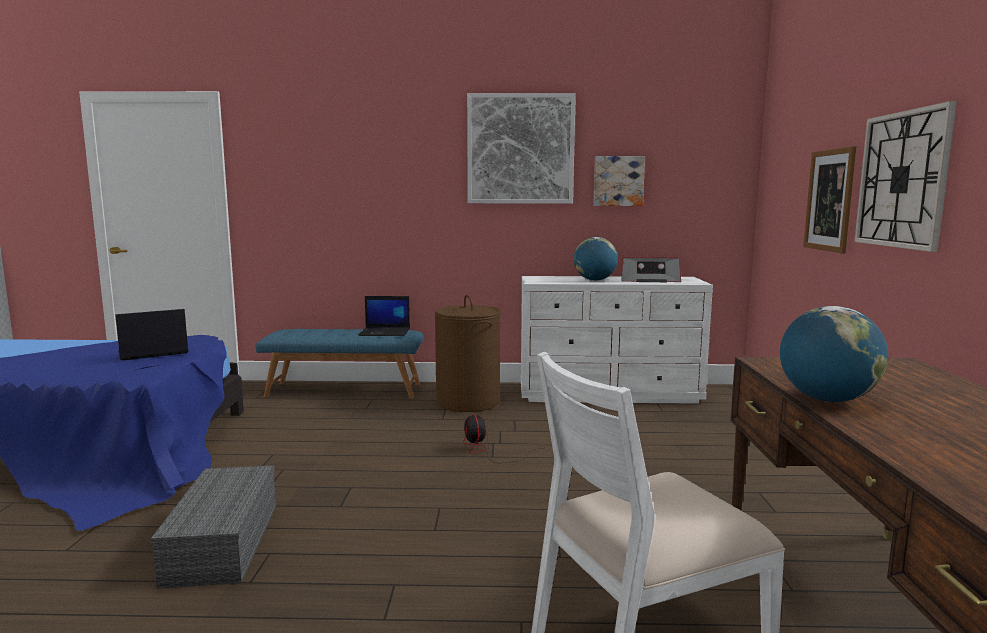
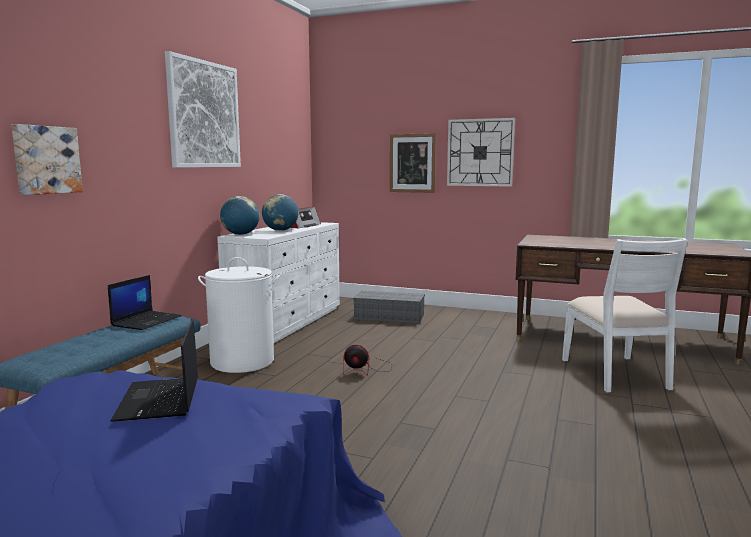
camera: 70 degrees left, 0 degrees up
grey storage box [151,466,276,589] -> grey storage box moved to [353,291,425,324]
brown laundry basket [435,295,501,412] -> white laundry basket [198,257,280,373]
picture [593,156,645,206] -> picture moved to [12,124,83,195]
globe [780,306,888,402] -> globe moved to [220,196,260,235]

